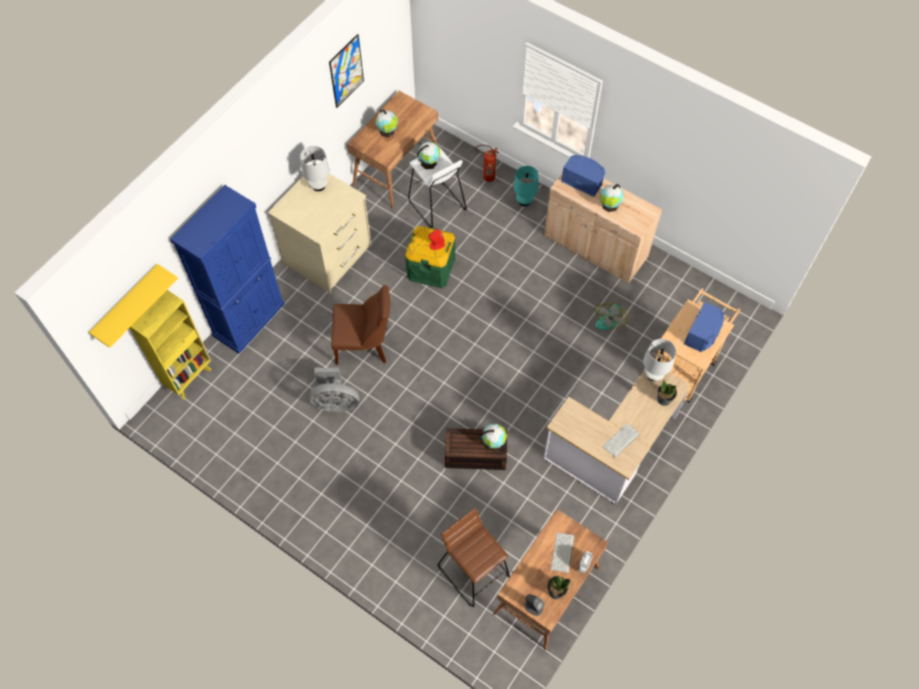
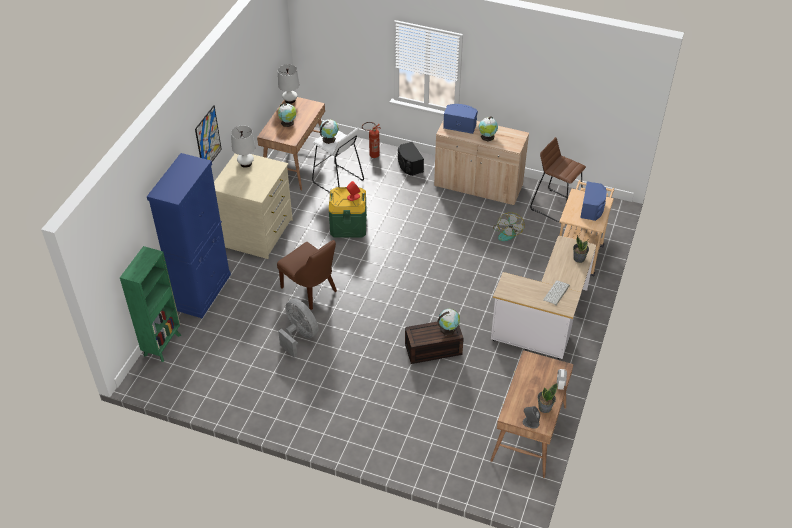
camera: 15 degrees left, 15 degrees down
yellow shelf [89,264,178,348] -> none
yellow bookcase [130,290,211,399] -> green bookcase [120,246,181,362]
grey fan [310,367,359,412] -> grey fan turned 120 degrees counterclockwise [278,299,318,357]
picture [329,34,364,108] -> picture moved to [195,105,222,162]
brown chair [331,285,390,365] -> brown chair turned 60 degrees clockwise [277,240,337,310]
brown stool [438,508,510,607] -> brown stool moved to [530,137,586,222]
turquoise table lamp [514,166,539,206] -> black speaker [398,142,424,176]
keyboard [551,532,575,573] -> none
white table lamp [643,339,676,381] -> white table lamp moved to [278,64,299,104]

